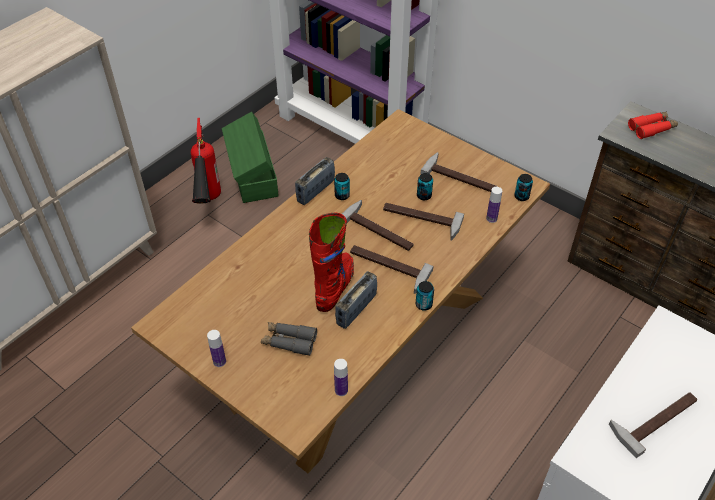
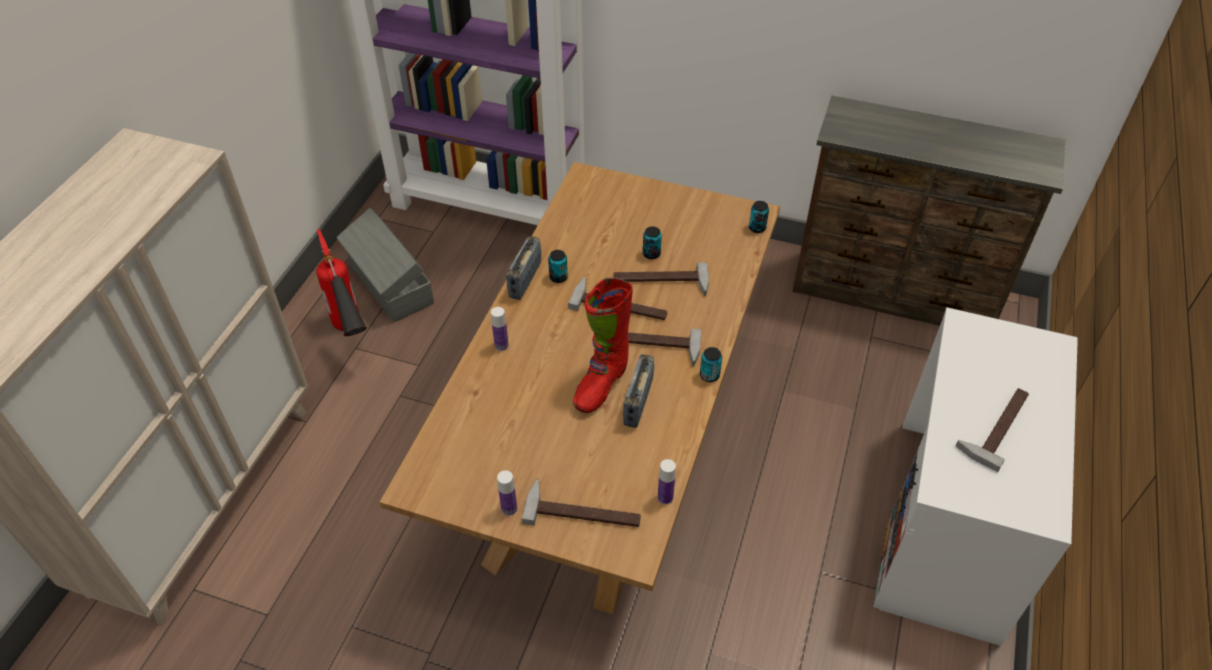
camera: 20 degrees left, 0 degrees up
green storage box [222,112,278,203] -> grey storage box [336,208,434,322]
grey binoculars [261,322,317,356] -> none
red boot [309,213,354,312] -> red boot turned 150 degrees counterclockwise [573,277,633,413]
hammer [420,152,497,192] -> hammer moved to [522,478,641,527]
bottle [486,187,502,223] -> bottle moved to [491,307,509,351]
red binoculars [628,111,678,139] -> none

